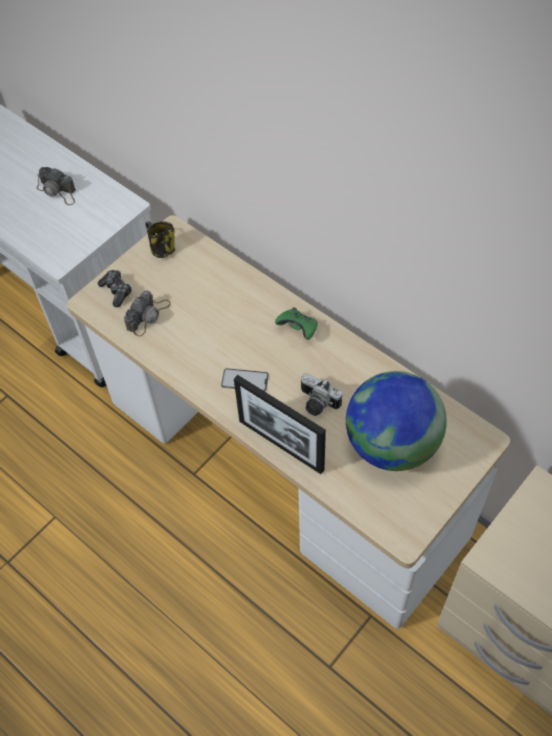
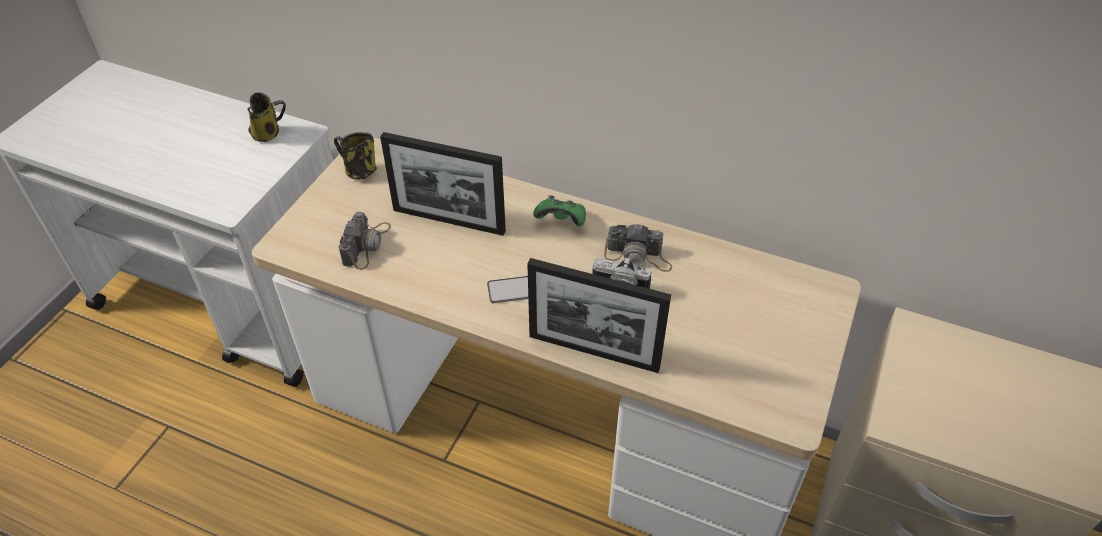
camera: 20 degrees left, 10 degrees down
camera [37,167,76,205] -> camera moved to [604,223,672,272]
game controller [98,270,132,307] -> none
globe [346,371,447,471] -> none
none -> mug [247,92,286,142]
none -> picture frame [380,132,506,236]

